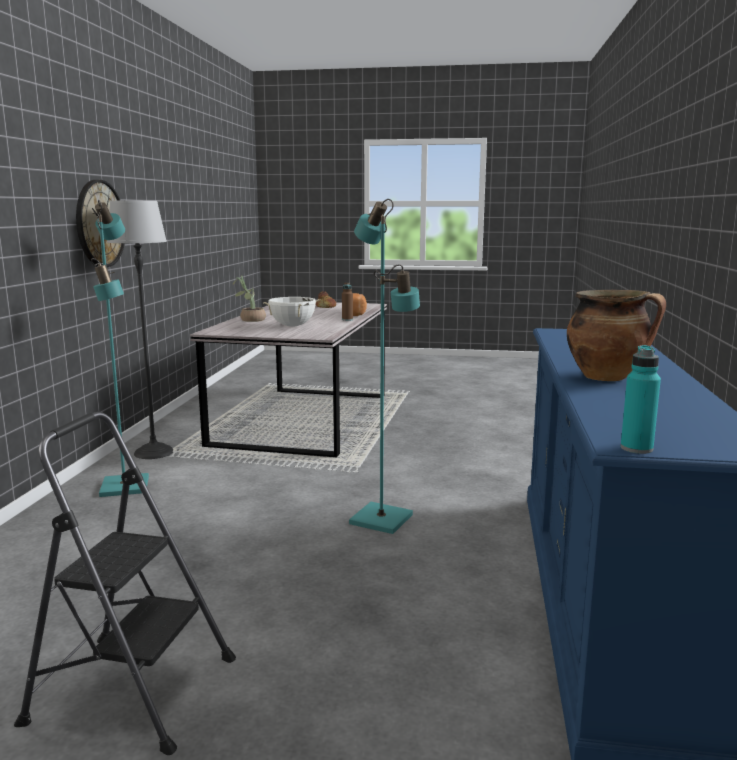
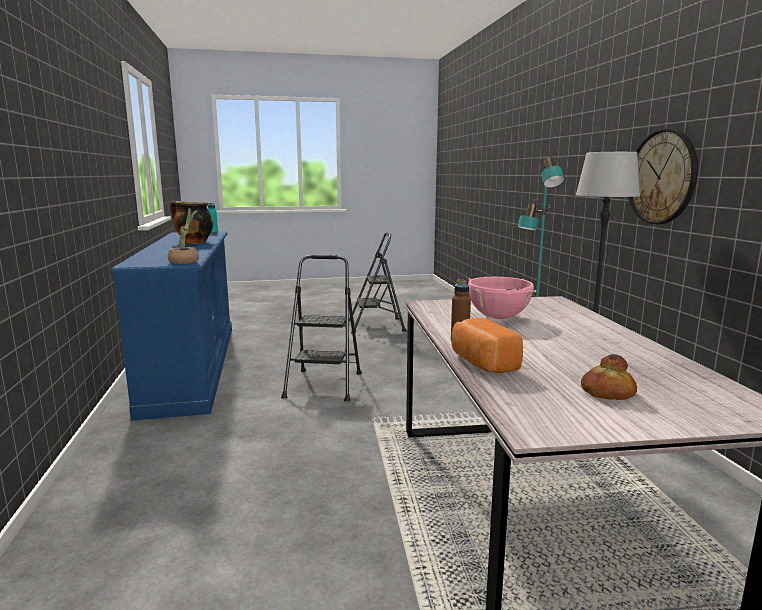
camera: 160 degrees right, 0 degrees up
potted plant [233,276,266,322] -> potted plant moved to [168,208,203,264]
white cooking pot [263,297,320,327] -> pink cooking pot [468,277,536,319]
turquoise floor lamp [349,199,420,534] -> black step ladder [281,255,362,402]

